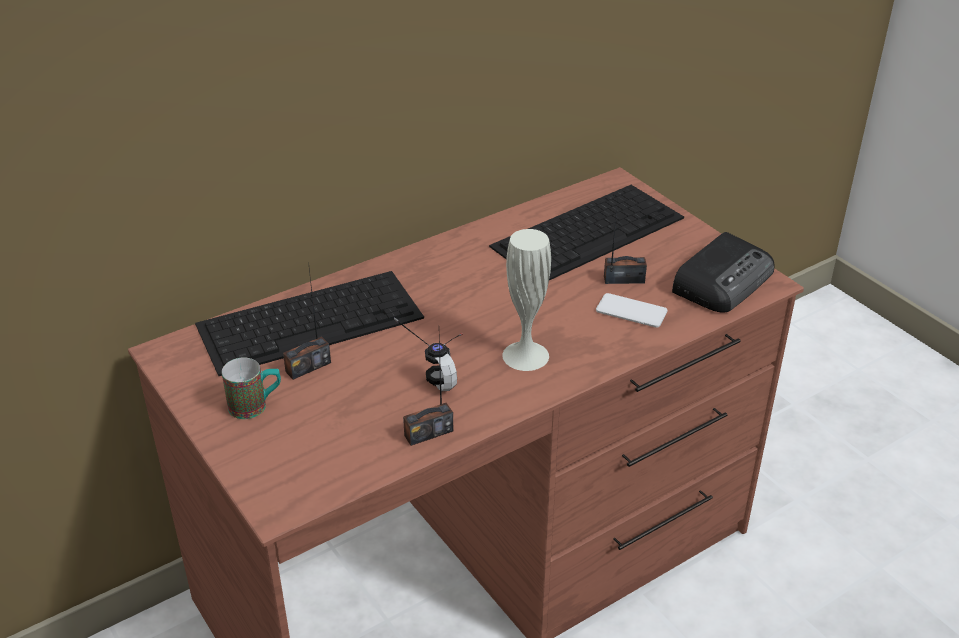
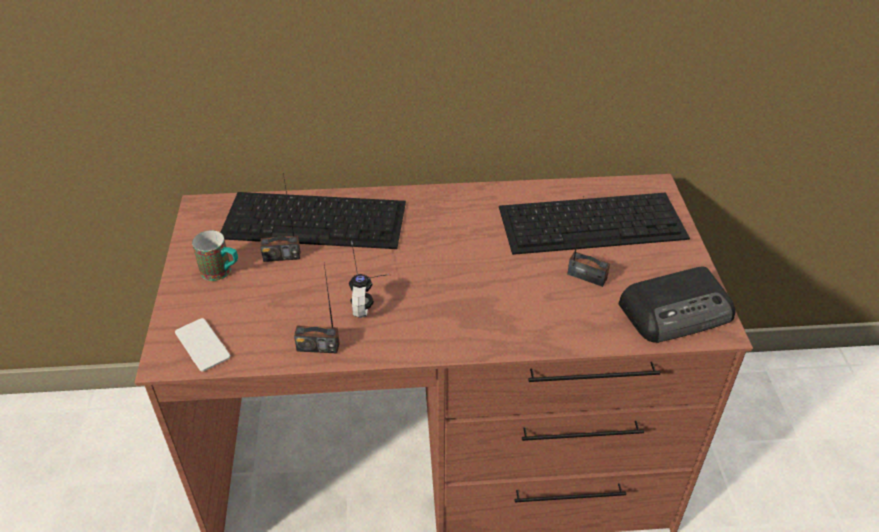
camera: 30 degrees right, 5 degrees up
white vase [502,229,551,371] -> none
phone [596,293,668,328] -> phone moved to [175,318,230,371]

